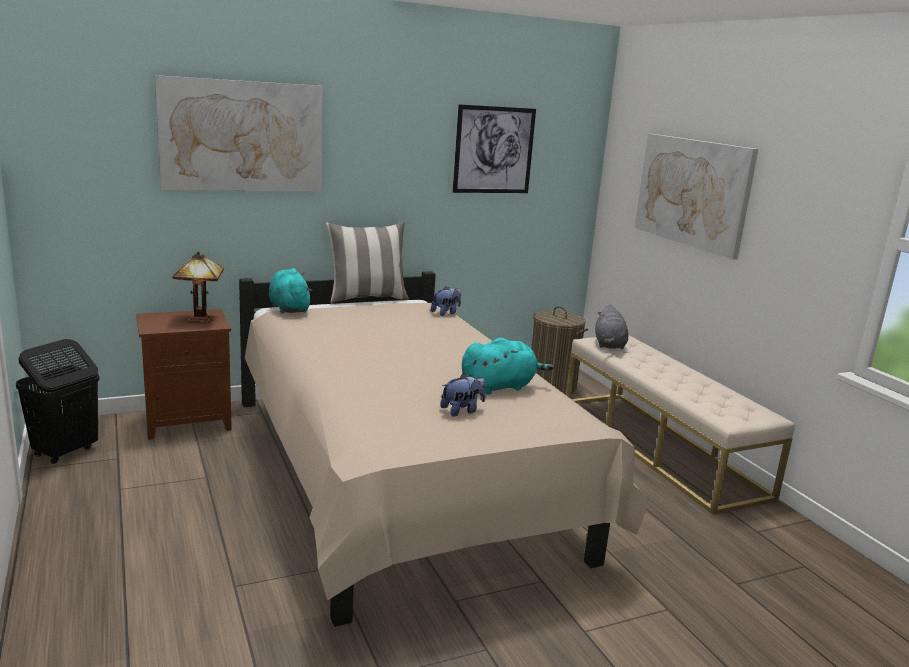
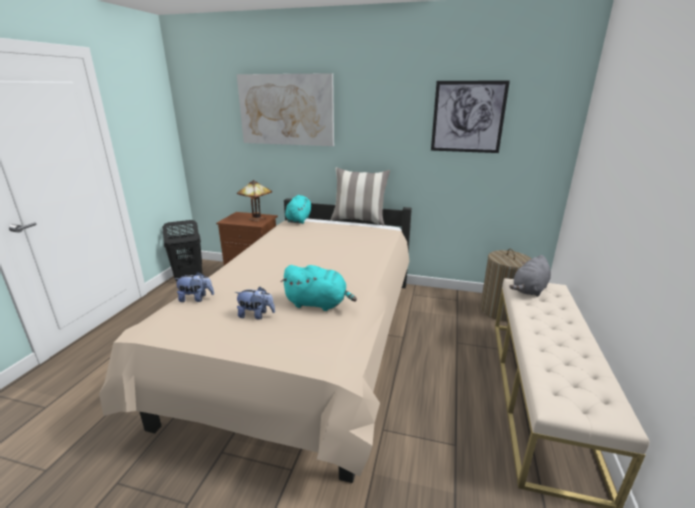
camera: 40 degrees right, 5 degrees up
plush toy [431,286,461,316] -> plush toy moved to [175,272,214,302]
picture [634,134,758,260] -> none

